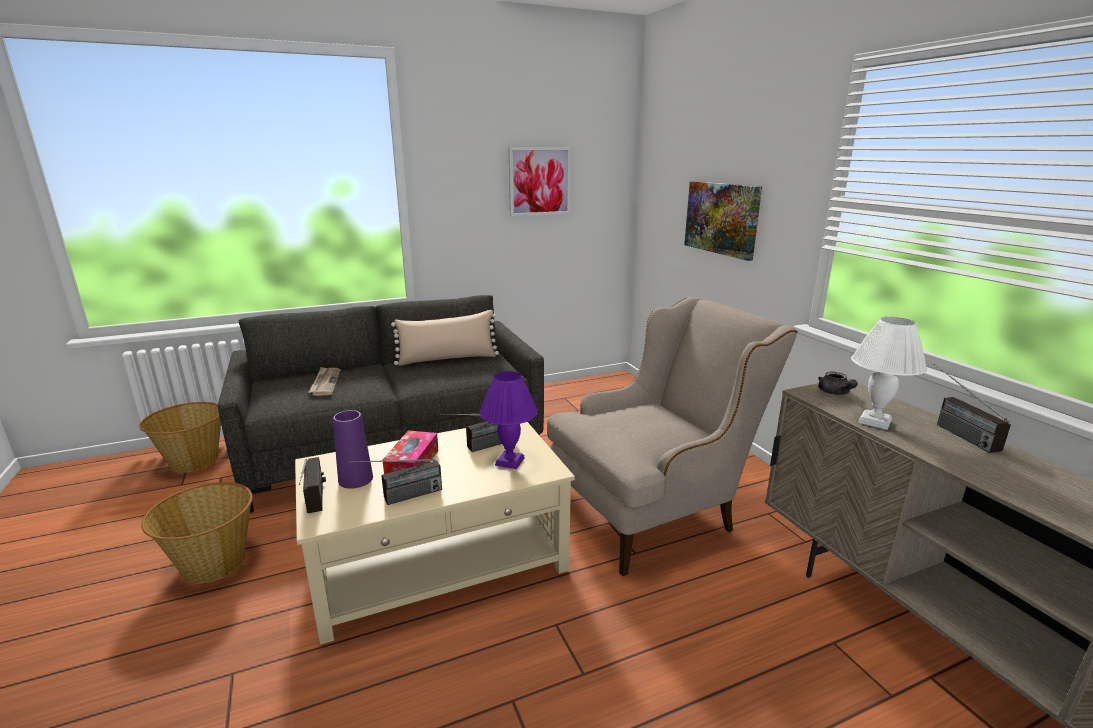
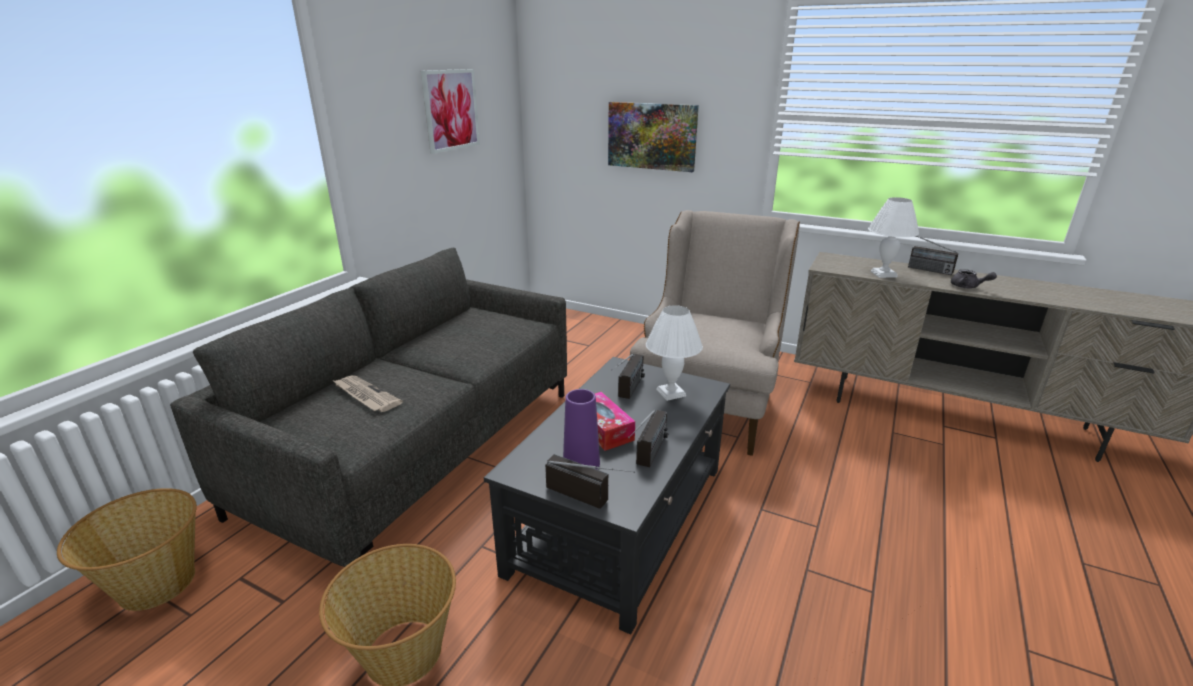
camera: 40 degrees left, 5 degrees up
beige coffee table [295,422,575,645] -> black coffee table [484,357,730,635]
beige pillow [391,310,499,366] -> none
purple table lamp [479,371,538,469] -> white table lamp [646,305,703,401]
grey teapot [818,371,858,395] -> grey teapot moved to [951,269,997,288]

